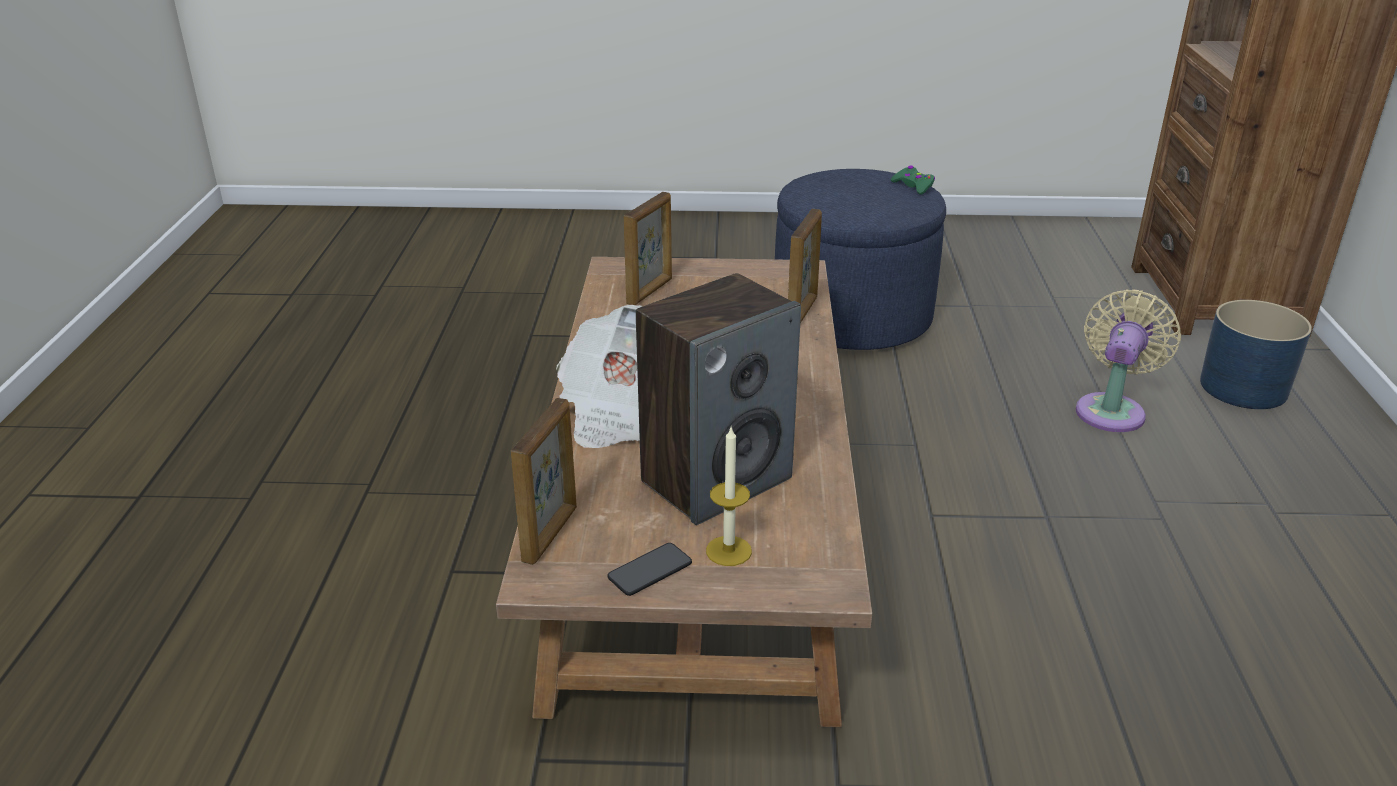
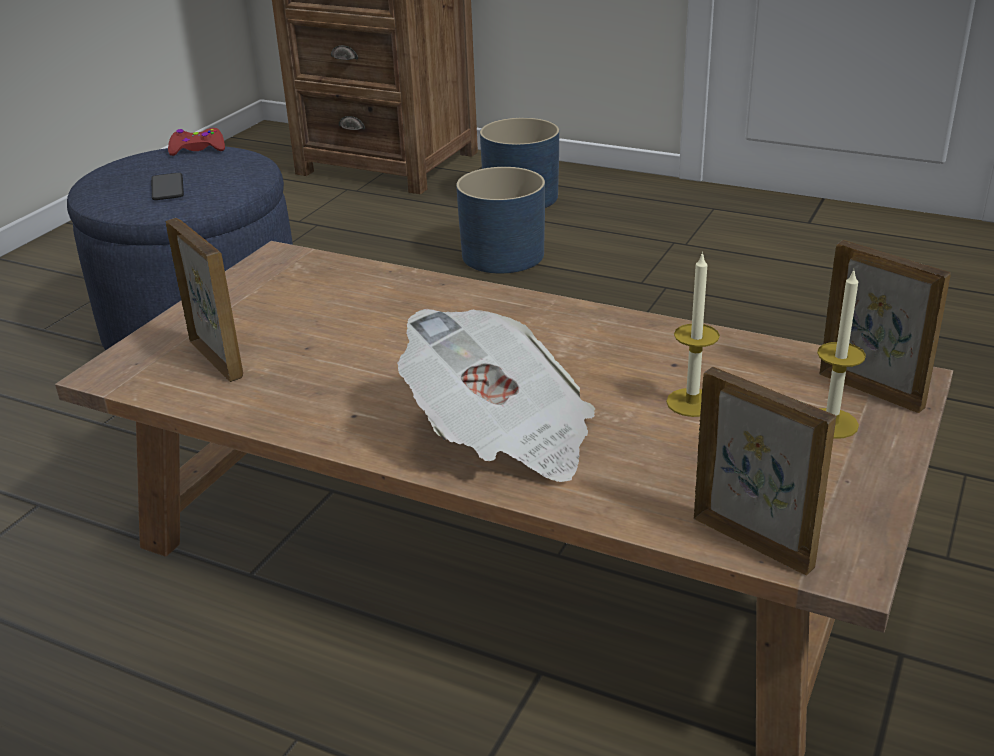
camera: 65 degrees left, 0 degrees up
phone [607,543,692,596] -> phone moved to [151,173,184,200]
speaker [636,273,801,525] -> candle [666,252,720,417]
picture frame [788,209,822,323] -> picture frame moved to [820,240,951,413]
green game controller [891,166,935,194] -> red game controller [168,128,225,156]
beige fan [1076,289,1181,432] -> blue planter [456,167,545,274]

